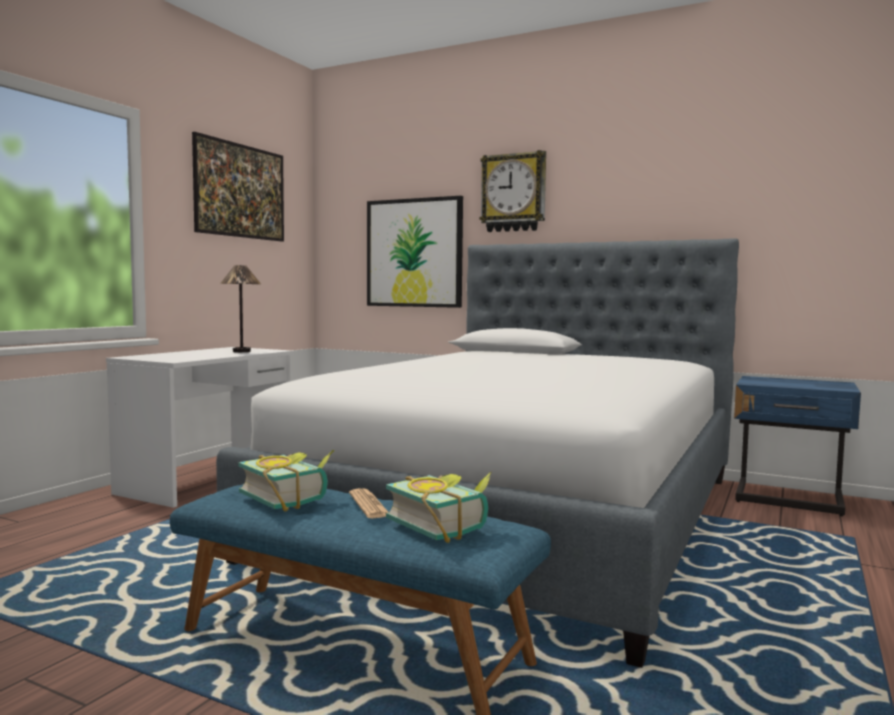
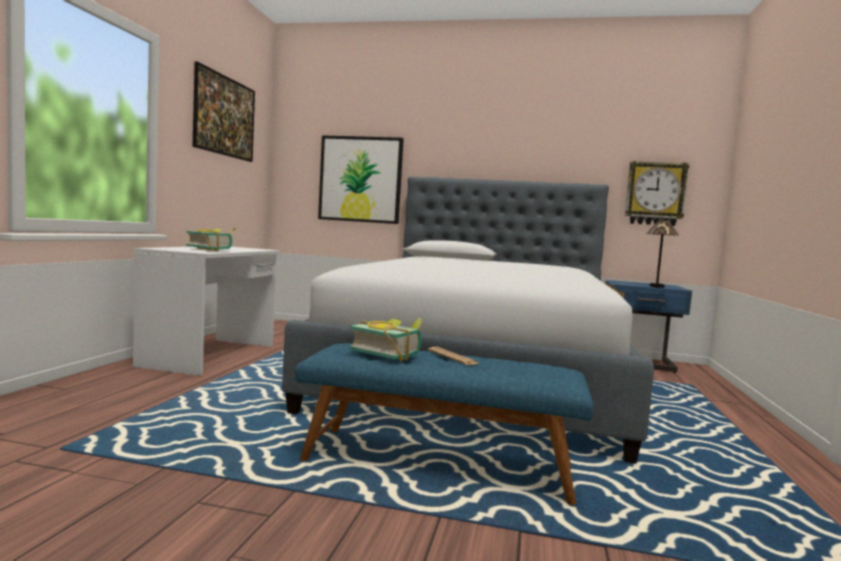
camera: 15 degrees left, 0 degrees up
table lamp [220,265,261,352] -> table lamp moved to [646,220,679,288]
book [386,472,491,543] -> book moved to [186,228,236,251]
wall clock [480,150,546,232] -> wall clock moved to [625,161,689,226]

